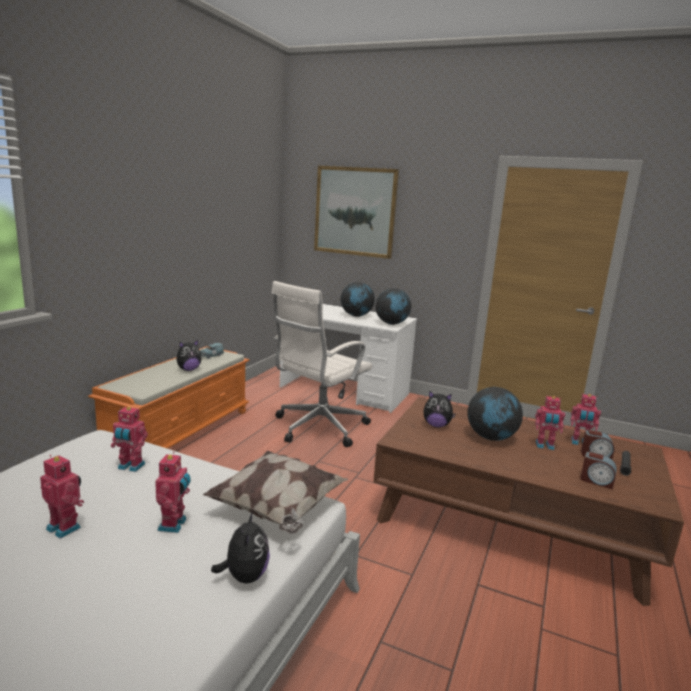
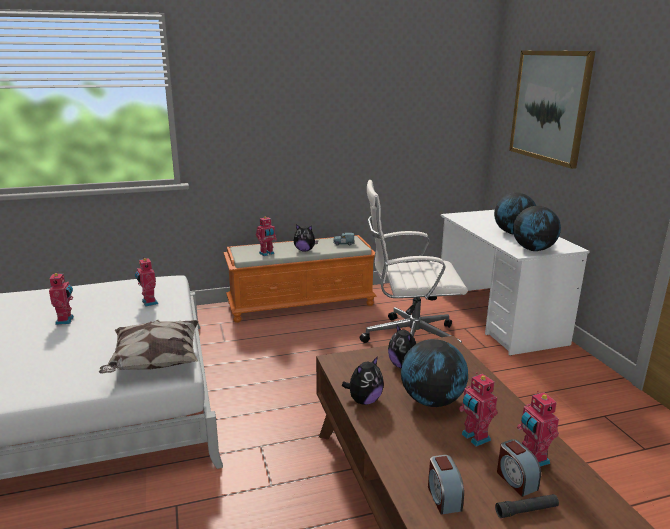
camera: 50 degrees right, 5 degrees up
toy robot [155,452,191,533] -> toy robot moved to [256,216,277,256]
plush toy [211,511,270,583] -> plush toy moved to [342,356,384,405]

